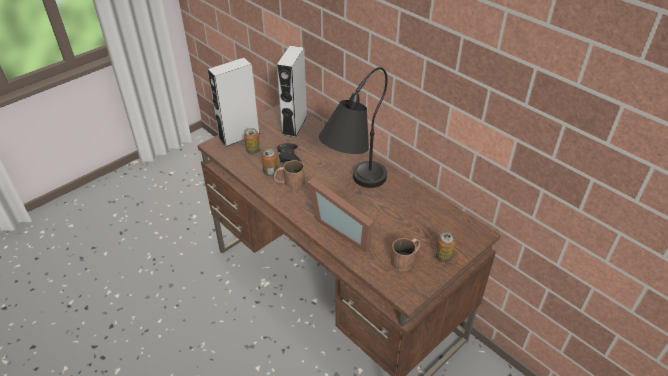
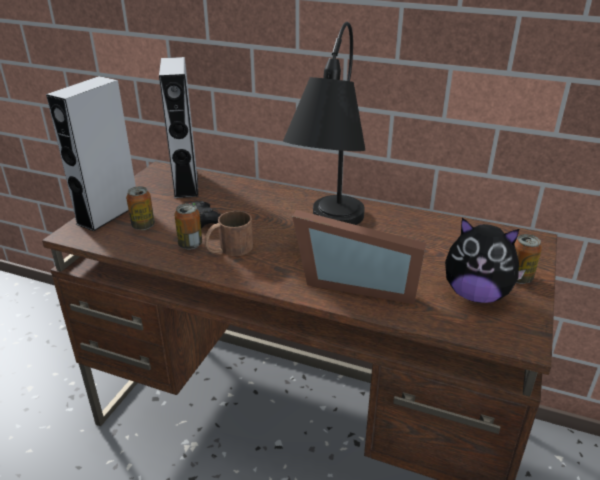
camera: 25 degrees left, 10 degrees down
brown mug [391,238,420,271] -> plush toy [445,217,526,303]

